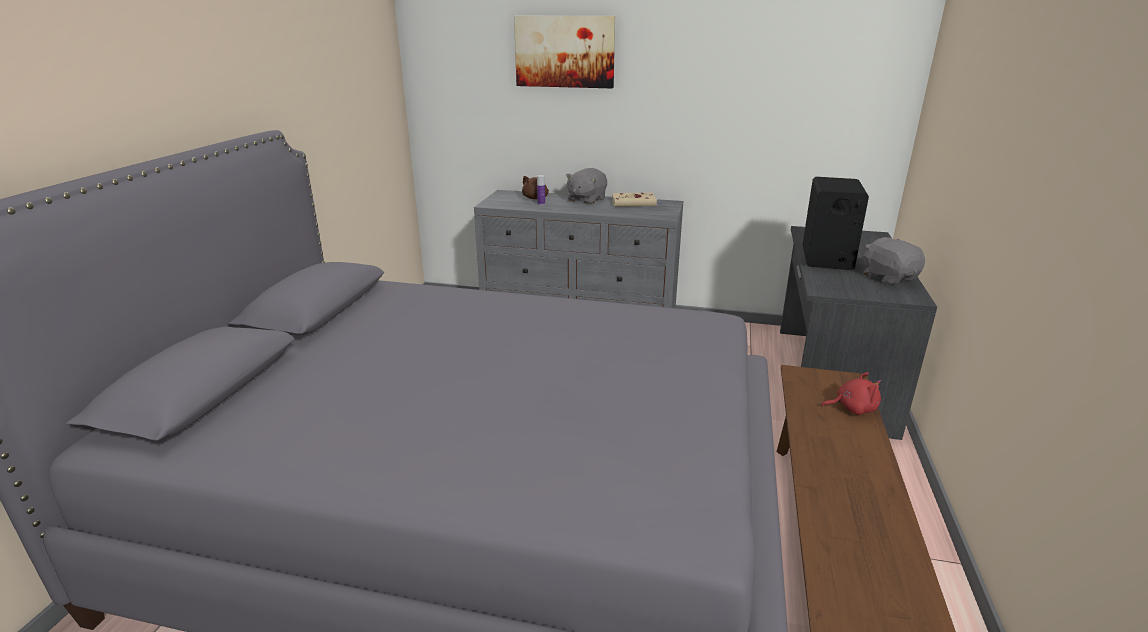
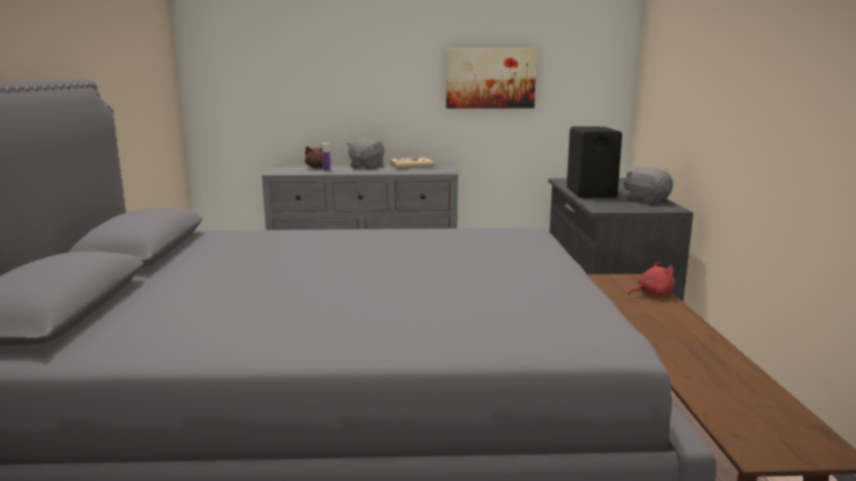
camera: 15 degrees left, 10 degrees down
picture [514,16,615,88] -> picture moved to [446,48,537,109]

